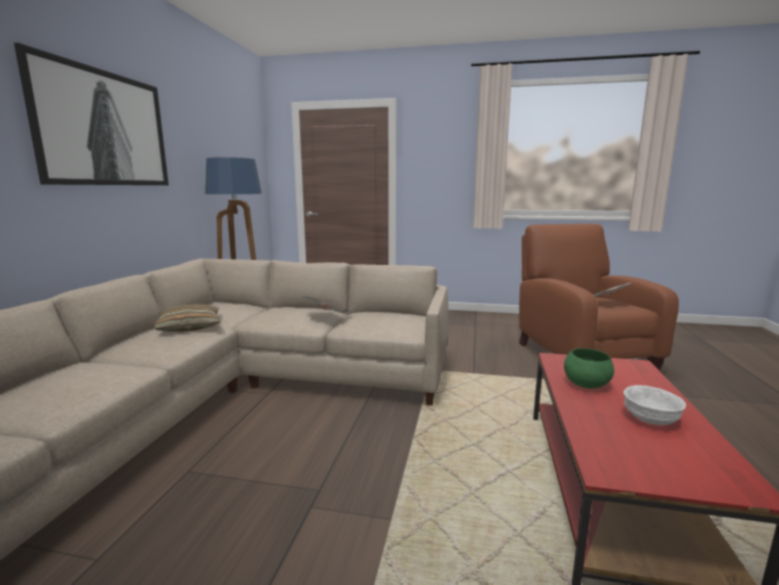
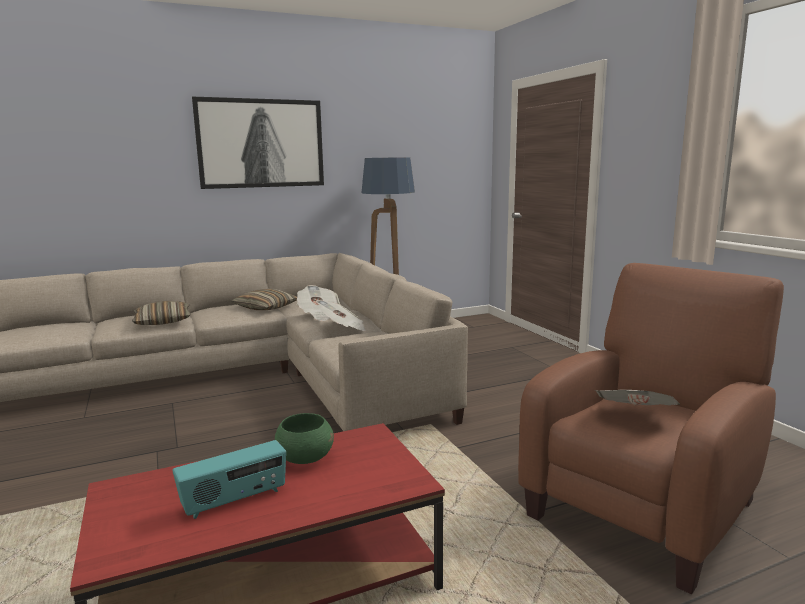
camera: 55 degrees right, 0 degrees up
white bowl [623,385,686,425] -> radio [173,440,286,519]
none -> pillow [132,301,191,325]
none -> newspaper [297,285,340,321]

